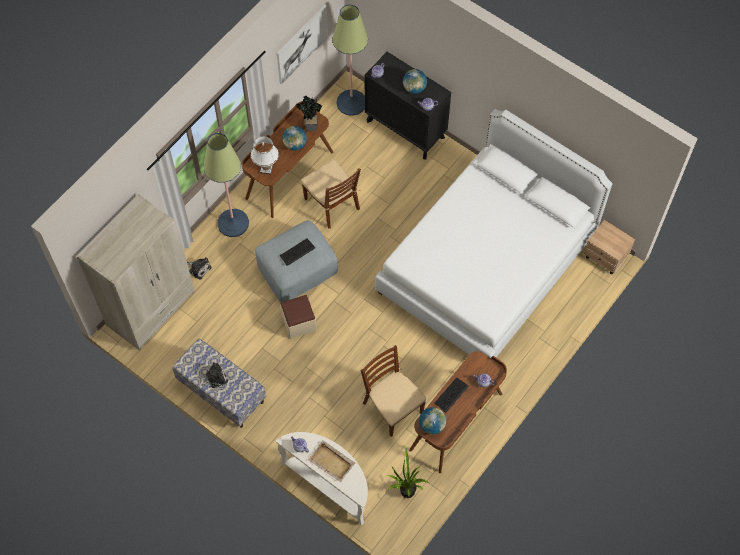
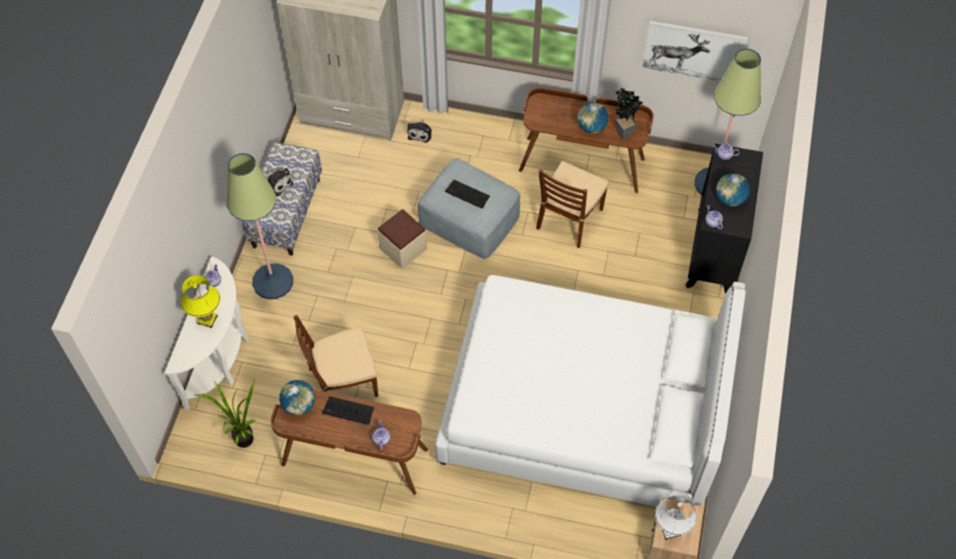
camera: 65 degrees right, 5 degrees down
floor lamp [204,133,249,237] -> floor lamp moved to [227,153,293,299]
white table lamp [251,136,279,175] -> white table lamp moved to [655,492,697,540]
beige tray [308,441,355,482] -> yellow table lamp [181,275,220,328]
brown chair [361,345,427,437] -> brown chair turned 135 degrees counterclockwise [294,315,378,397]

